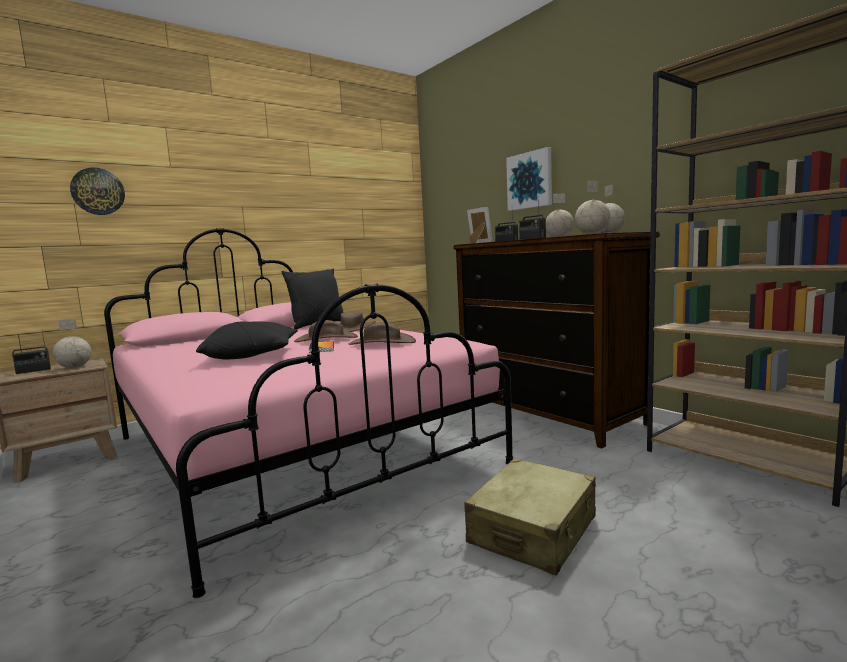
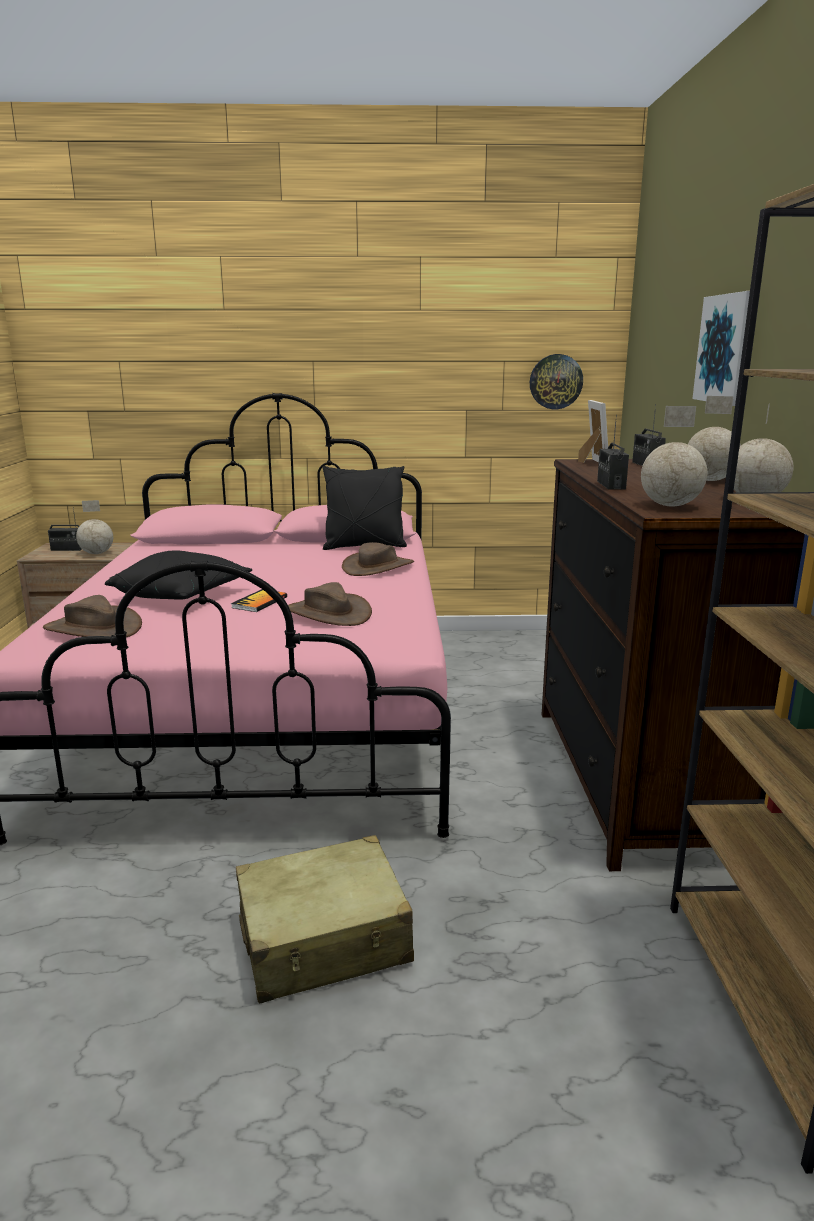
camera: 35 degrees right, 10 degrees up
wall clock [70,168,125,215] -> wall clock moved to [530,354,583,409]
brown hat [294,320,358,342] -> brown hat moved to [43,595,142,637]

